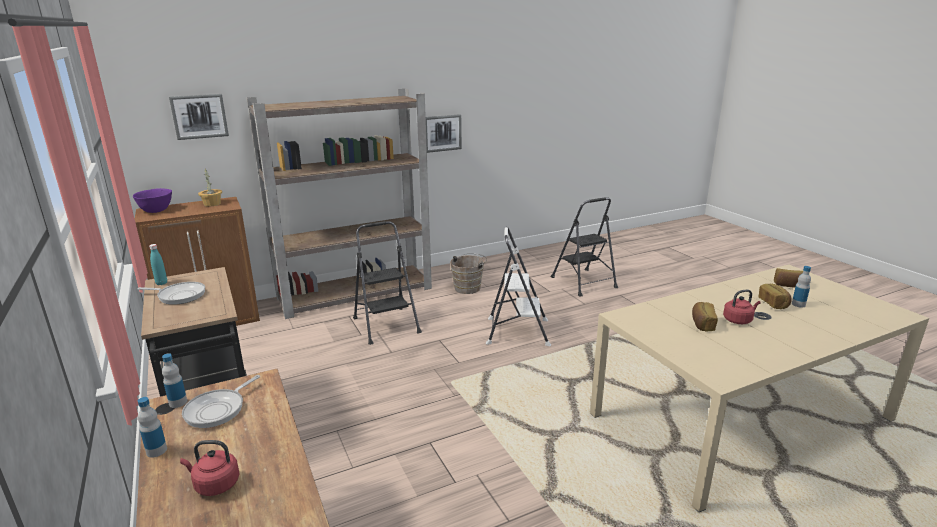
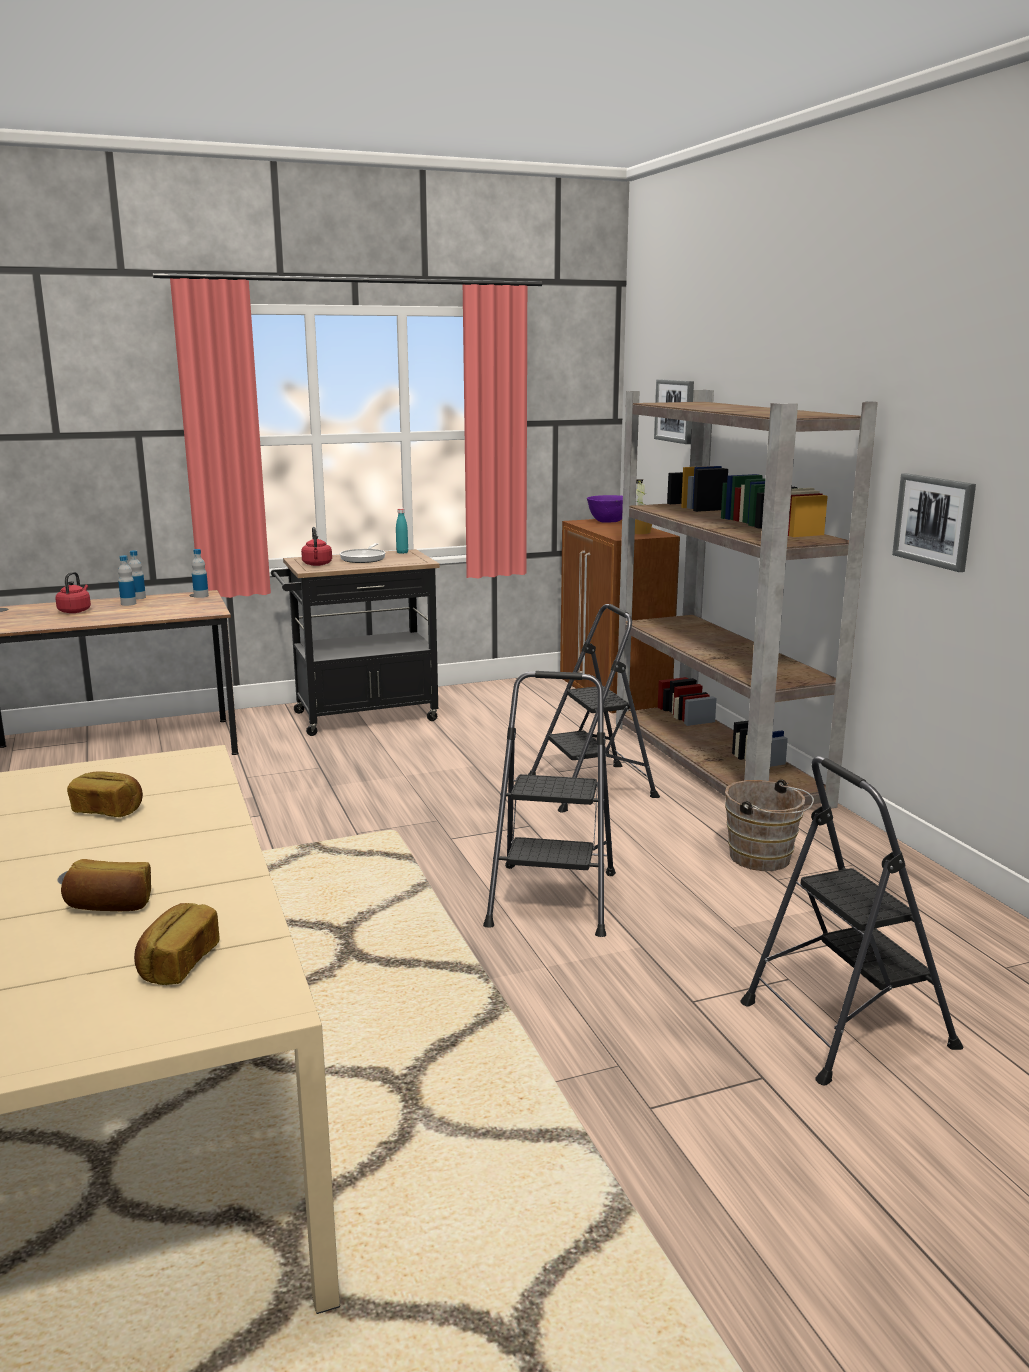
camera: 95 degrees right, 5 degrees down
frying pan [182,375,260,428] -> none
white step ladder [486,227,551,346] -> black step ladder [483,671,616,937]
red kettle [723,289,761,324] -> red kettle moved to [301,527,332,566]
bottle [792,266,811,308] -> bottle moved to [118,555,136,606]

